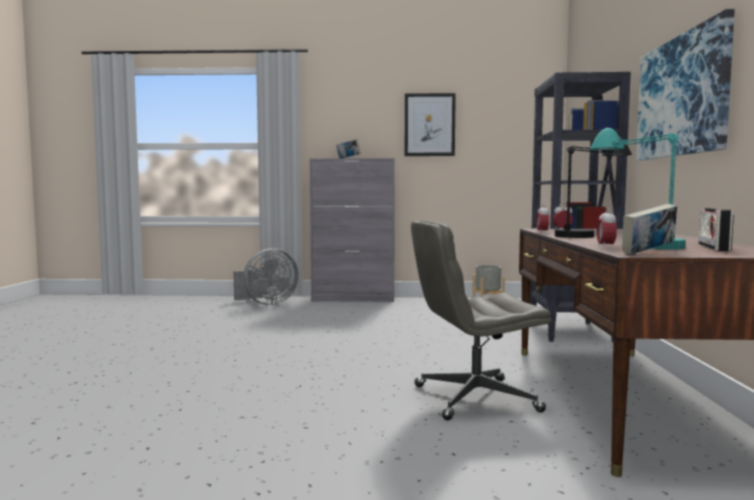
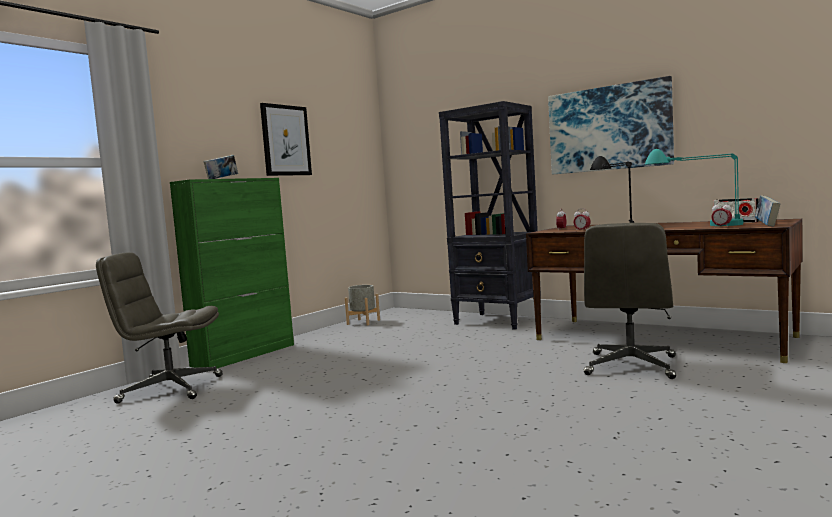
camera: 55 degrees left, 0 degrees up
grey fan [233,248,299,305] -> grey office chair [96,252,223,404]
grey cabinet [309,158,395,302] -> green cabinet [170,178,294,369]

